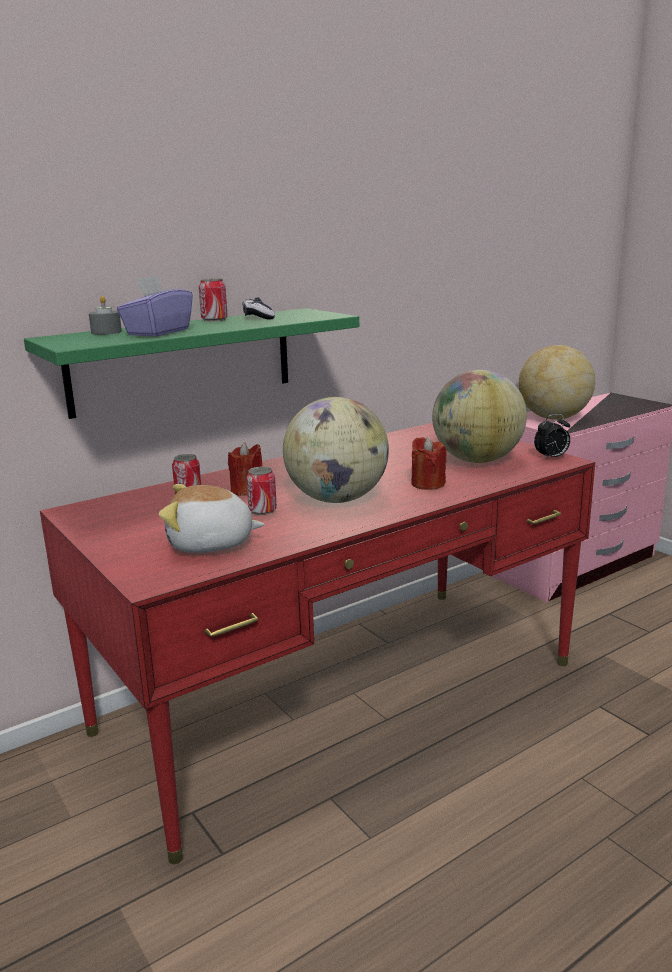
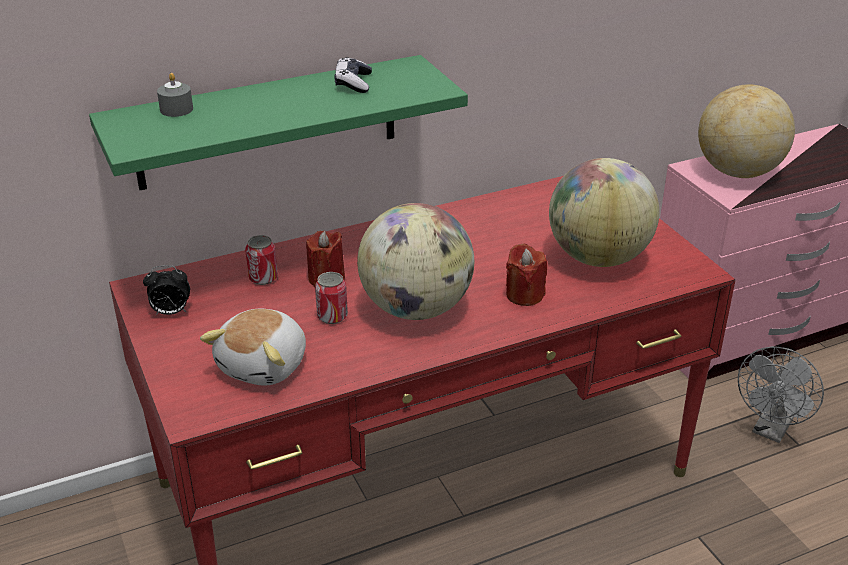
camera: 10 degrees right, 15 degrees up
purple tissue box [117,275,193,337] -> none
plush toy [159,484,265,553] -> plush toy turned 75 degrees counterclockwise [200,309,306,386]
can [199,278,228,322] -> none
alarm clock [534,414,570,459] -> alarm clock moved to [143,265,190,315]
none -> grey fan [738,346,824,443]

